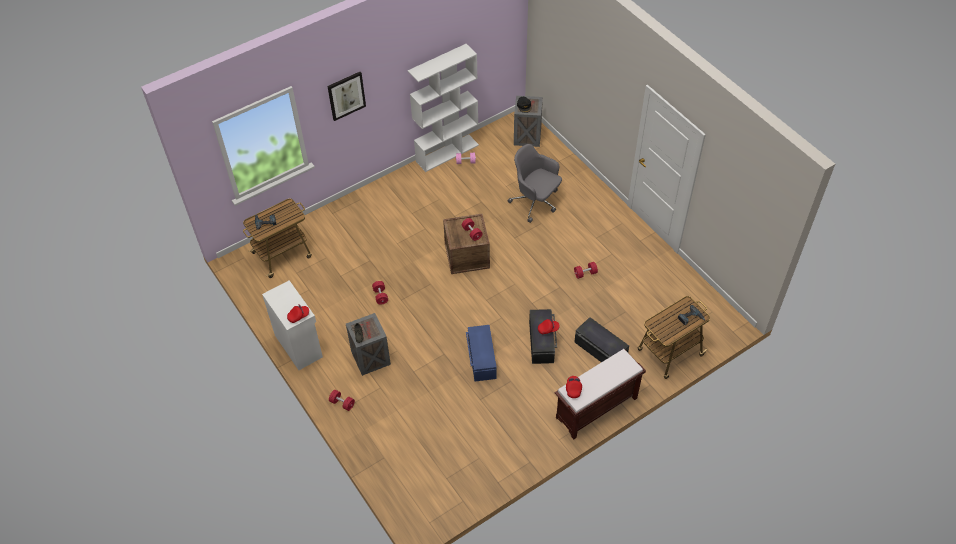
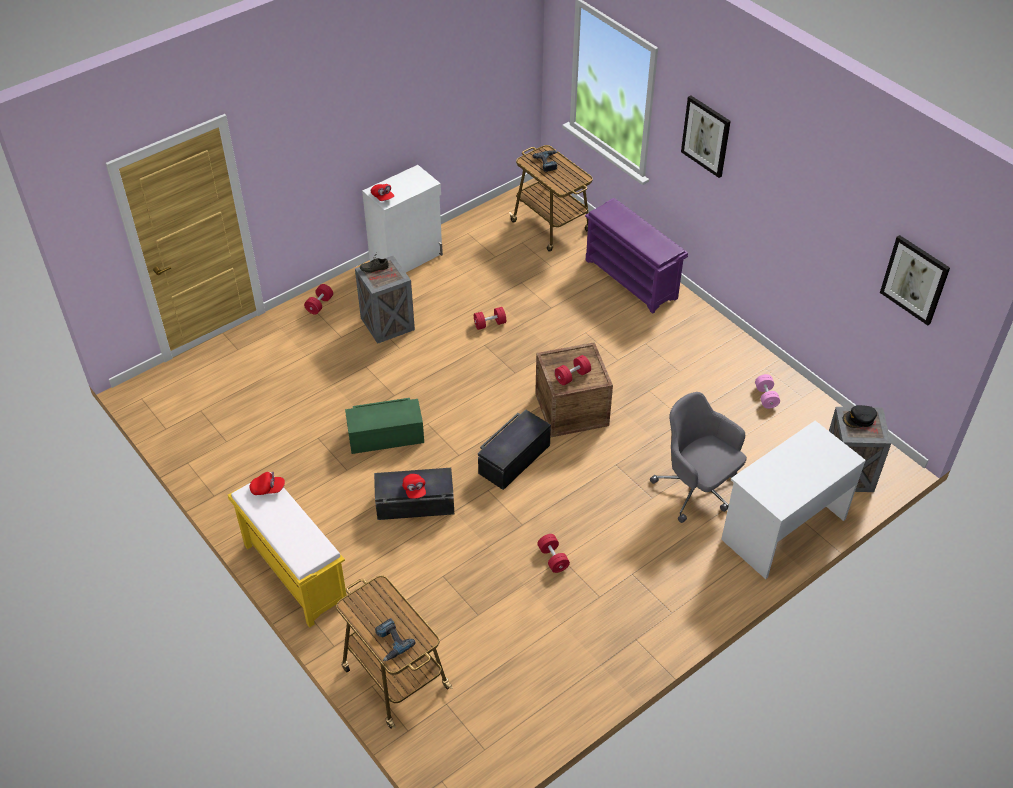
camera: 85 degrees right, 5 degrees down
white bookcase [408,44,479,172] -> none
blue storage box [466,325,497,381] -> green storage box [345,398,424,454]
grey office chair [507,144,562,223] -> grey office chair turned 75 degrees counterclockwise [650,392,747,523]
brown bench [555,349,646,439] -> yellow bench [228,472,347,628]
black storage box [574,317,629,362] -> black storage box moved to [478,410,551,490]
none -> purple shoe rack [585,198,688,314]
none -> white desk [721,421,866,579]
none -> picture [880,235,950,326]

